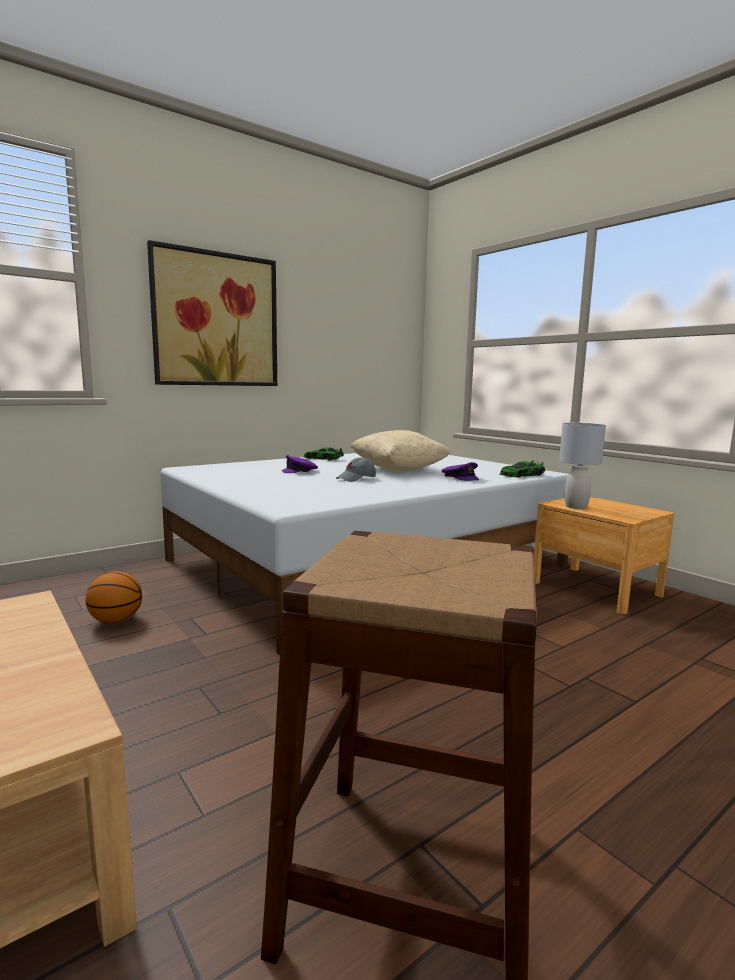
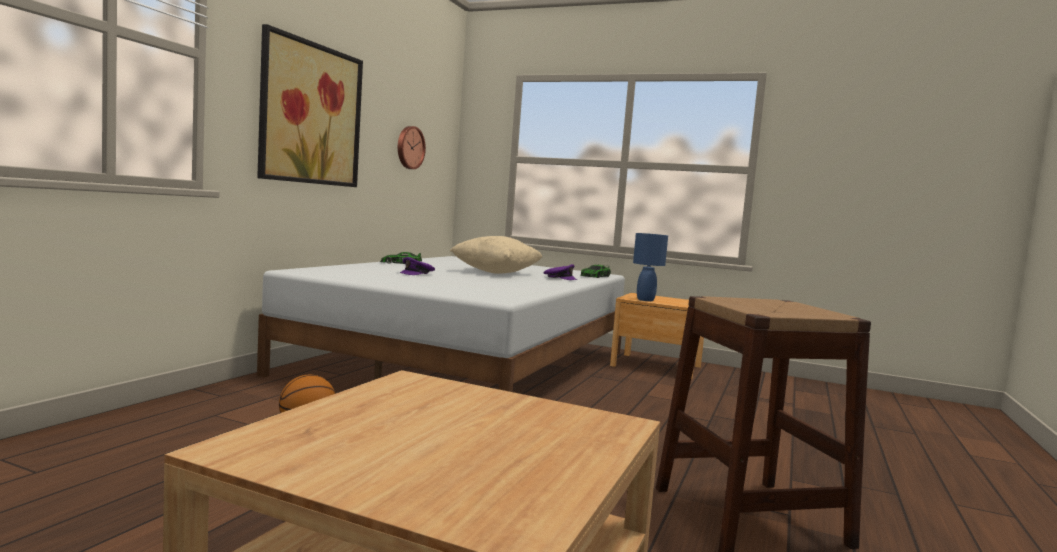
camera: 30 degrees left, 5 degrees down
grey cap [336,457,376,482] -> none
grey table lamp [559,423,606,509] -> blue table lamp [633,233,668,301]
none -> wall clock [398,126,426,169]

